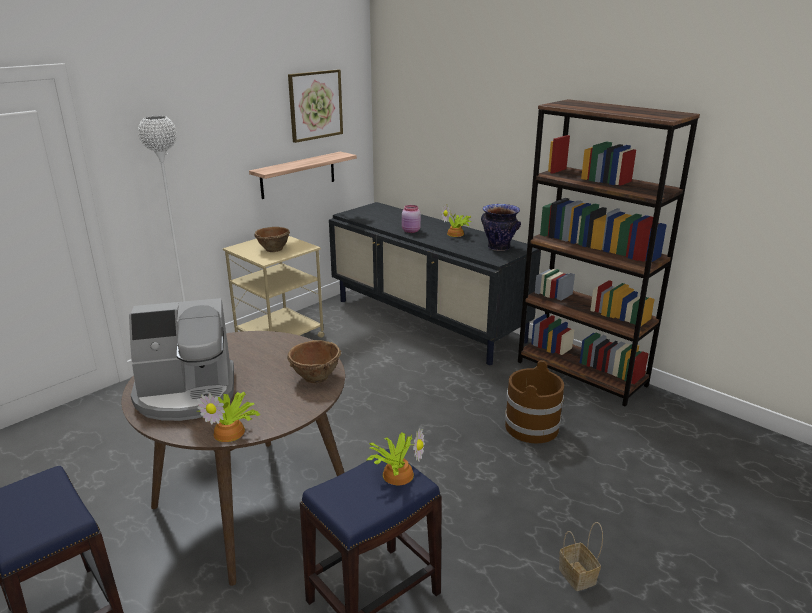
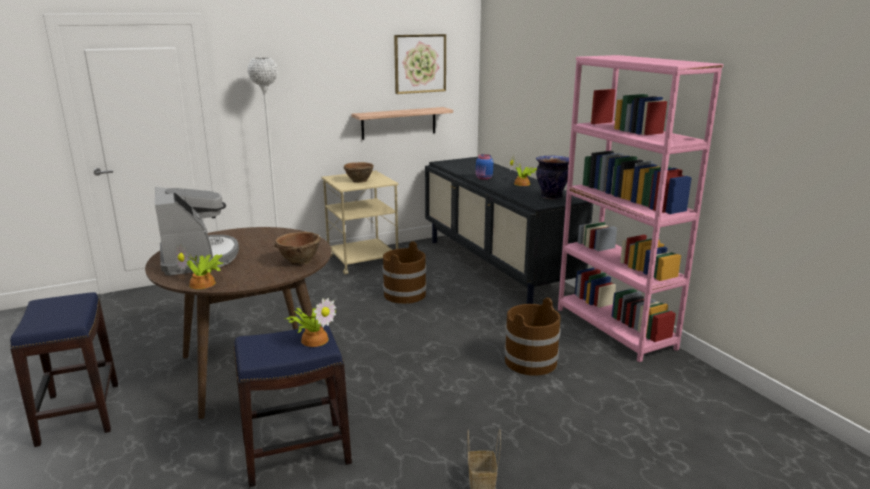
camera: 20 degrees right, 5 degrees down
coffee machine [129,298,234,421] -> coffee machine turned 120 degrees counterclockwise [155,187,239,275]
pink jar [402,205,421,233] -> blue jar [476,154,493,180]
brown bookcase [518,99,700,407] -> pink bookcase [558,55,723,362]
none -> brown bucket [382,241,426,304]

